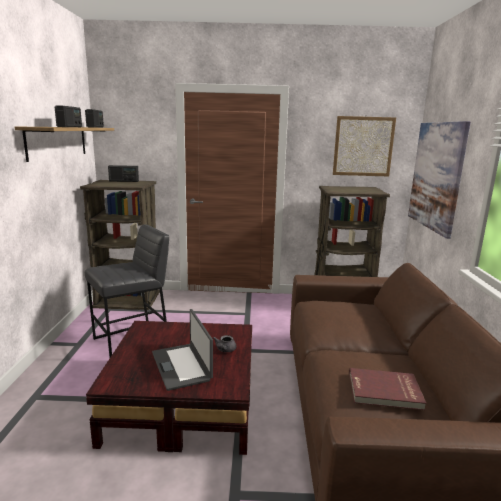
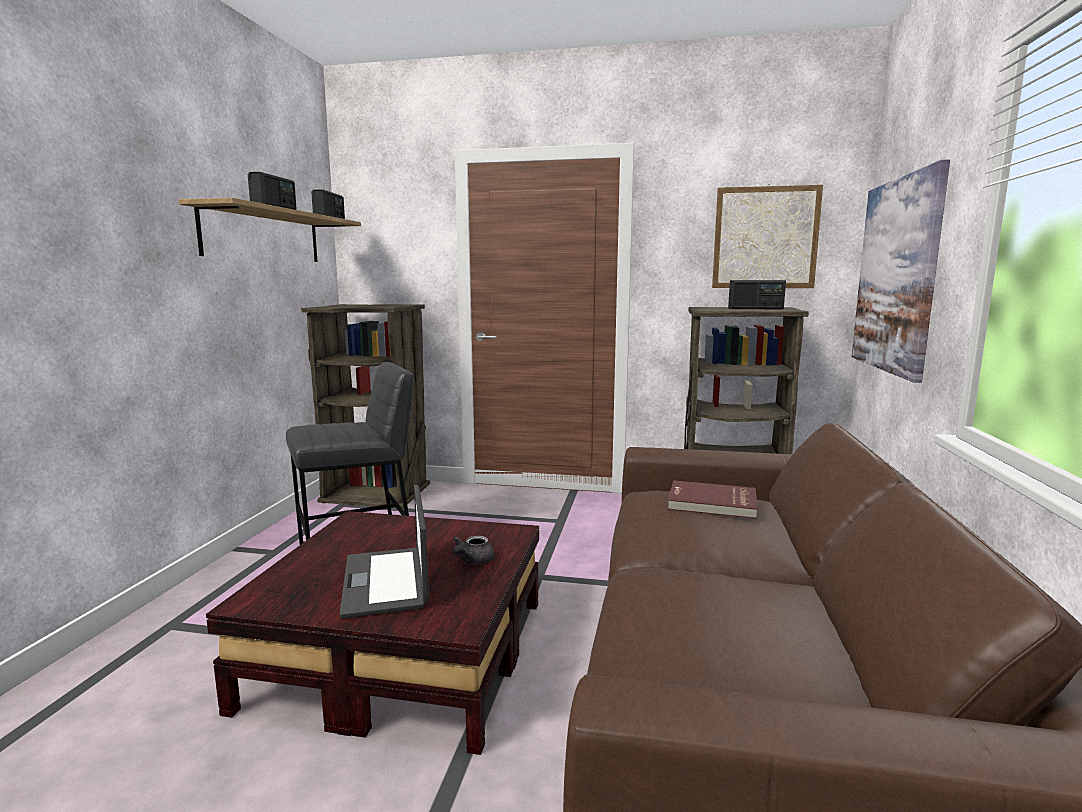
camera: 10 degrees right, 5 degrees down
radio [108,165,139,182] -> radio moved to [728,280,786,309]
red book [349,368,426,410] -> red book moved to [667,480,758,519]

